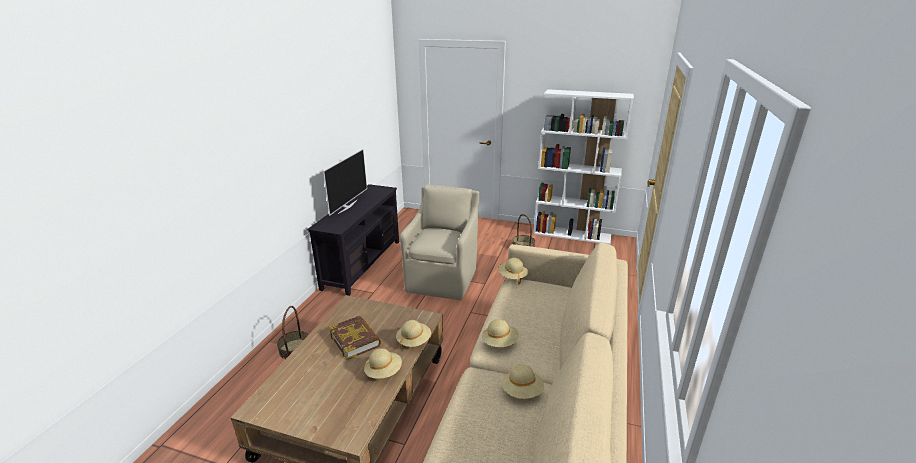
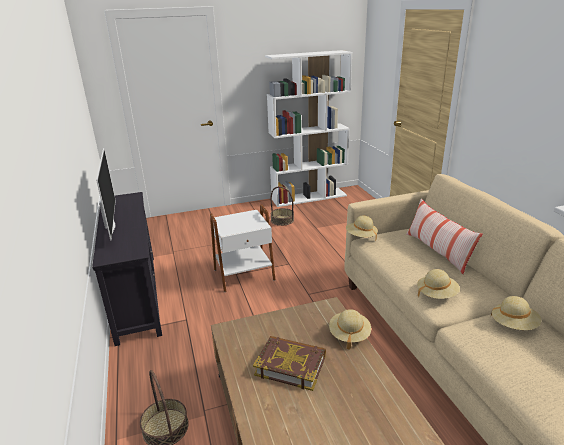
camera: 35 degrees left, 0 degrees up
beige hat [364,348,402,379] -> none
beige armchair [400,184,479,300] -> white side table [210,204,276,292]
none -> pillow [406,199,482,274]

